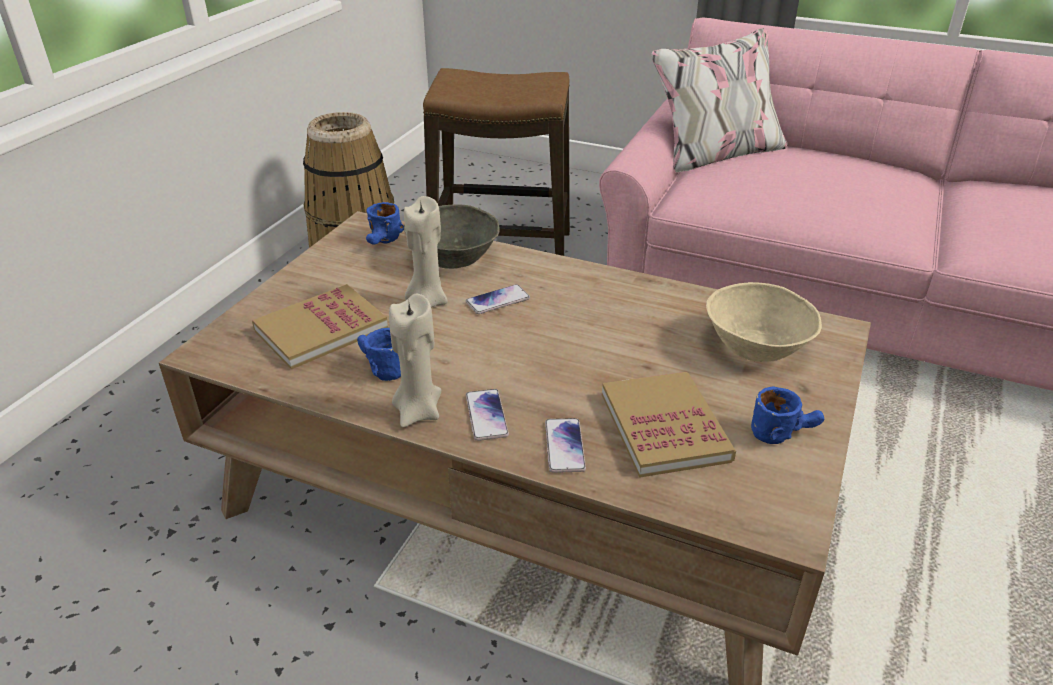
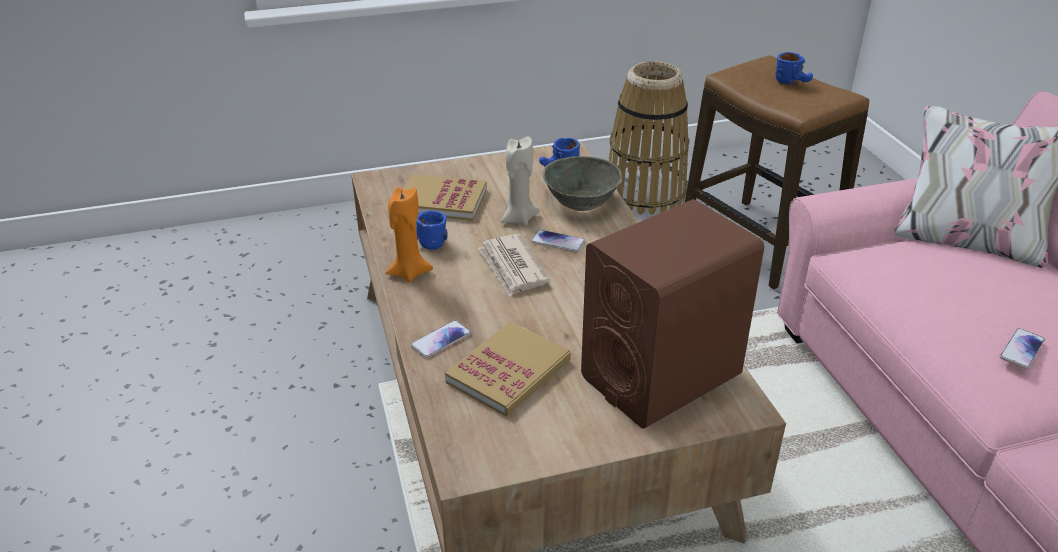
camera: 50 degrees right, 0 degrees up
beige candle [389,294,441,428] -> orange candle [386,187,433,282]
phone [466,389,509,441] -> phone moved to [1000,328,1045,369]
beige bowl [706,282,822,362] -> brown speaker [581,199,764,429]
blue mug [751,386,824,444] -> blue mug moved to [776,52,813,84]
none -> newspaper [478,234,549,296]

